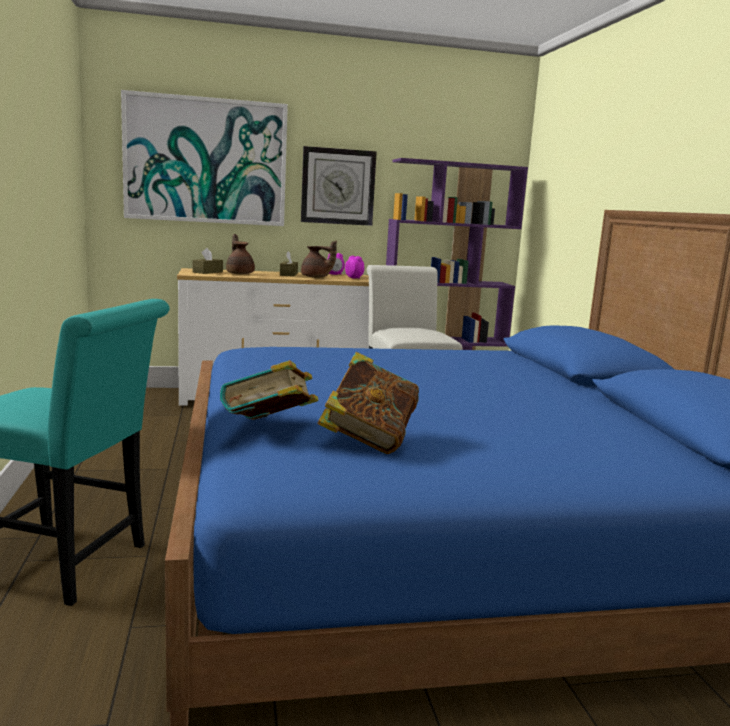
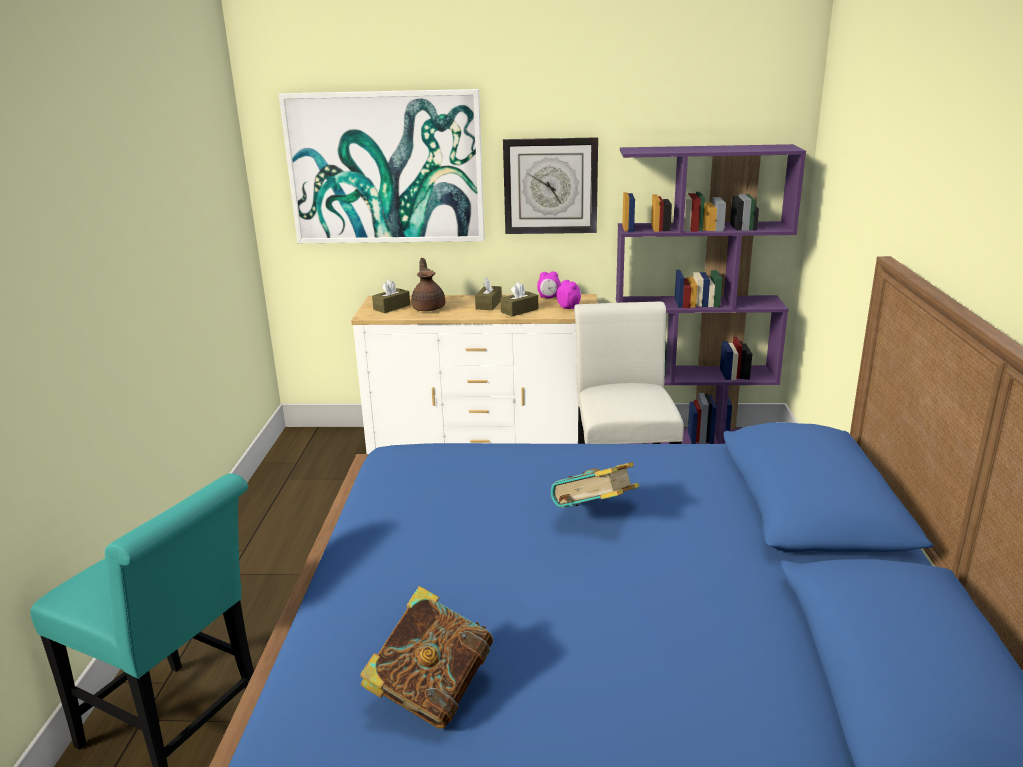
camera: 15 degrees right, 10 degrees up
book [220,360,319,420] -> book moved to [551,462,639,508]
brown teapot [301,241,337,278] -> brown tissue box [500,282,538,317]

